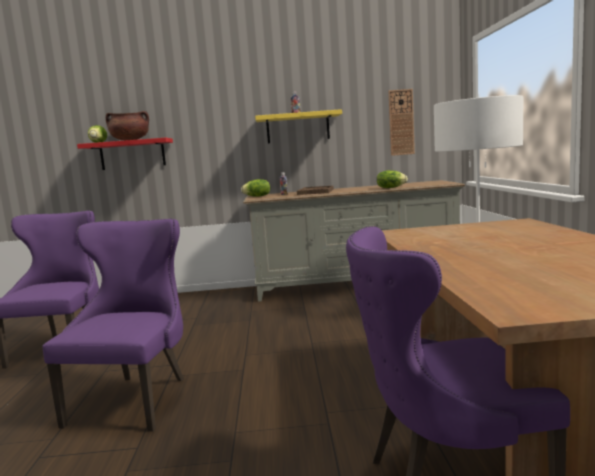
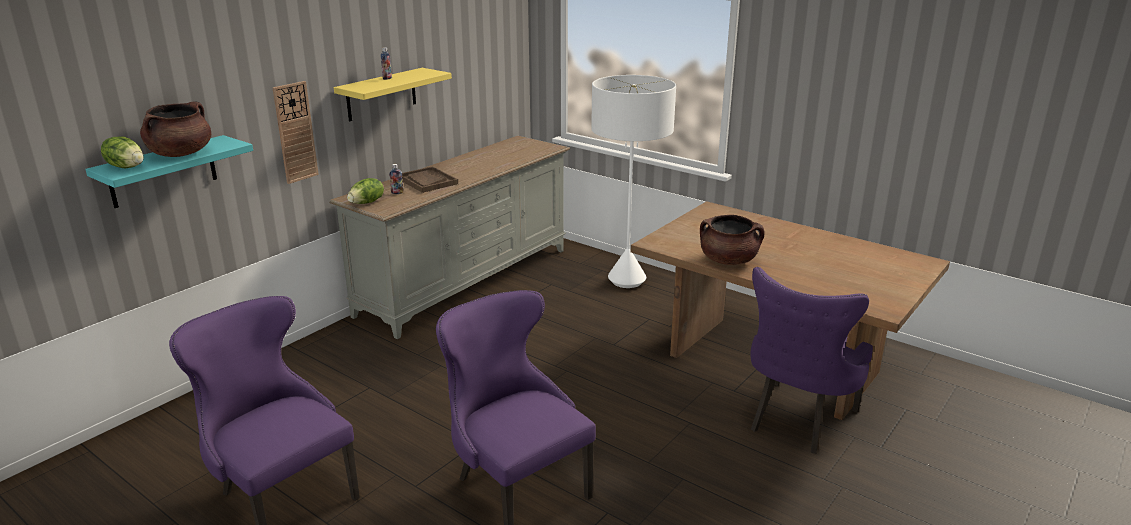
camera: 50 degrees left, 15 degrees up
red shelf [77,138,173,170] -> turquoise shelf [85,135,253,208]
lettuce [377,170,408,188] -> none
wall clock [389,89,415,156] -> wall clock moved to [273,81,319,184]
none -> brown cooking pot [700,215,765,265]

